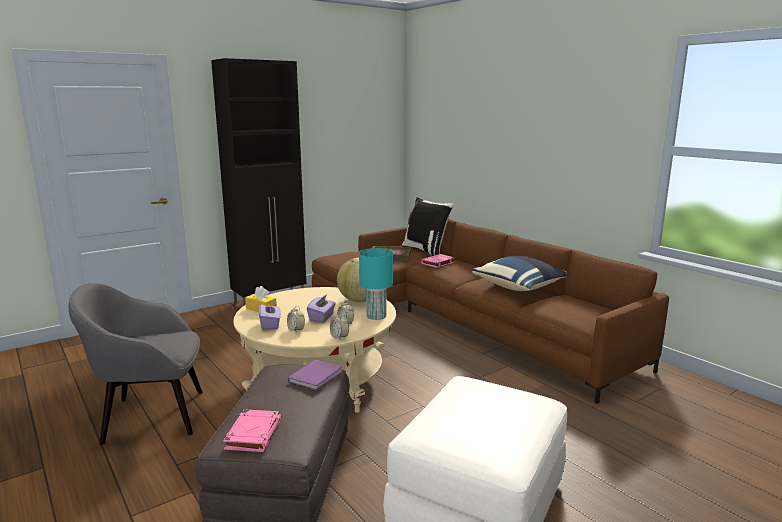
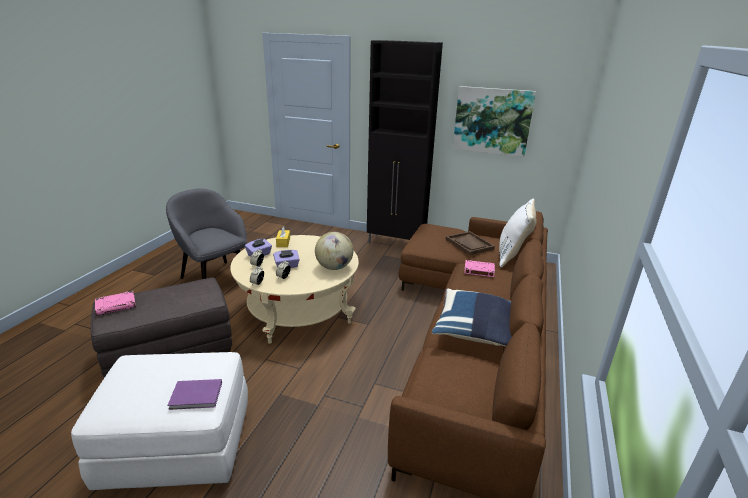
camera: 55 degrees right, 10 degrees up
purple book [288,360,342,391] -> purple book moved to [167,379,222,410]
turquoise table lamp [359,248,393,320] -> none
black pillow [402,197,454,256] -> white pillow [499,199,536,268]
none -> picture [453,86,536,157]

